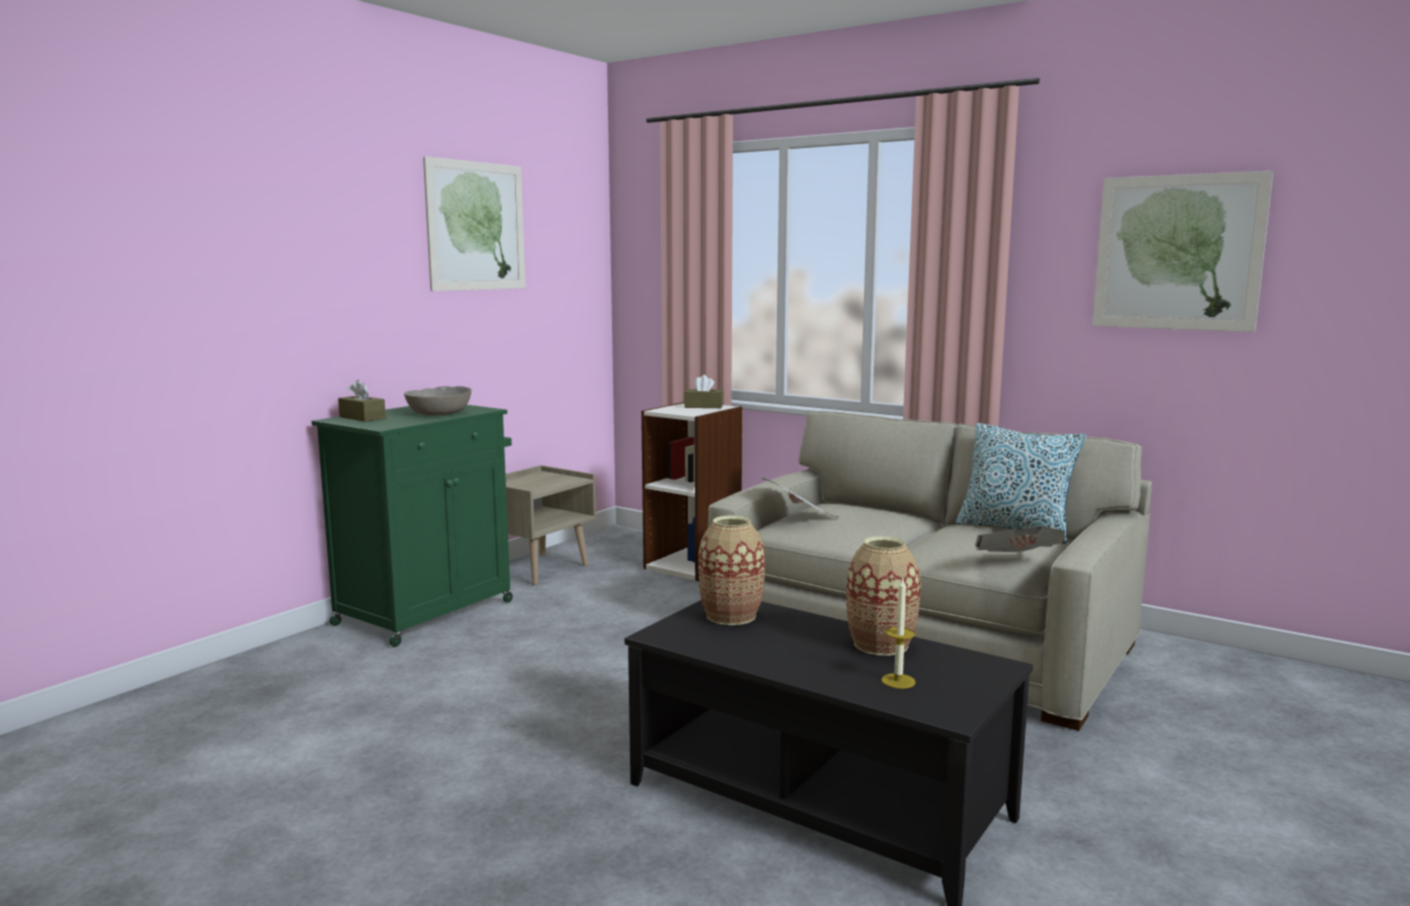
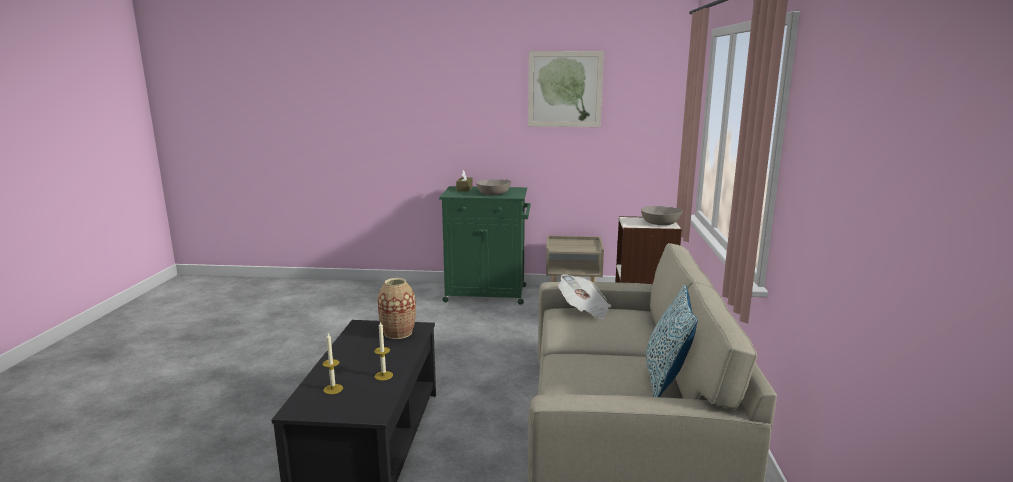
camera: 60 degrees right, 5 degrees up
brown tissue box [684,375,723,408] -> grey bowl [641,206,682,225]
vase [846,536,921,656] -> candle [374,321,393,381]
newspaper [975,527,1066,552] -> none
picture [1092,171,1273,332] -> none

